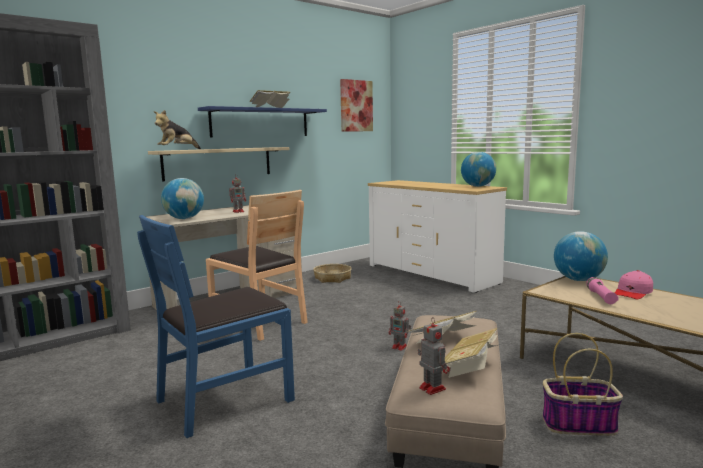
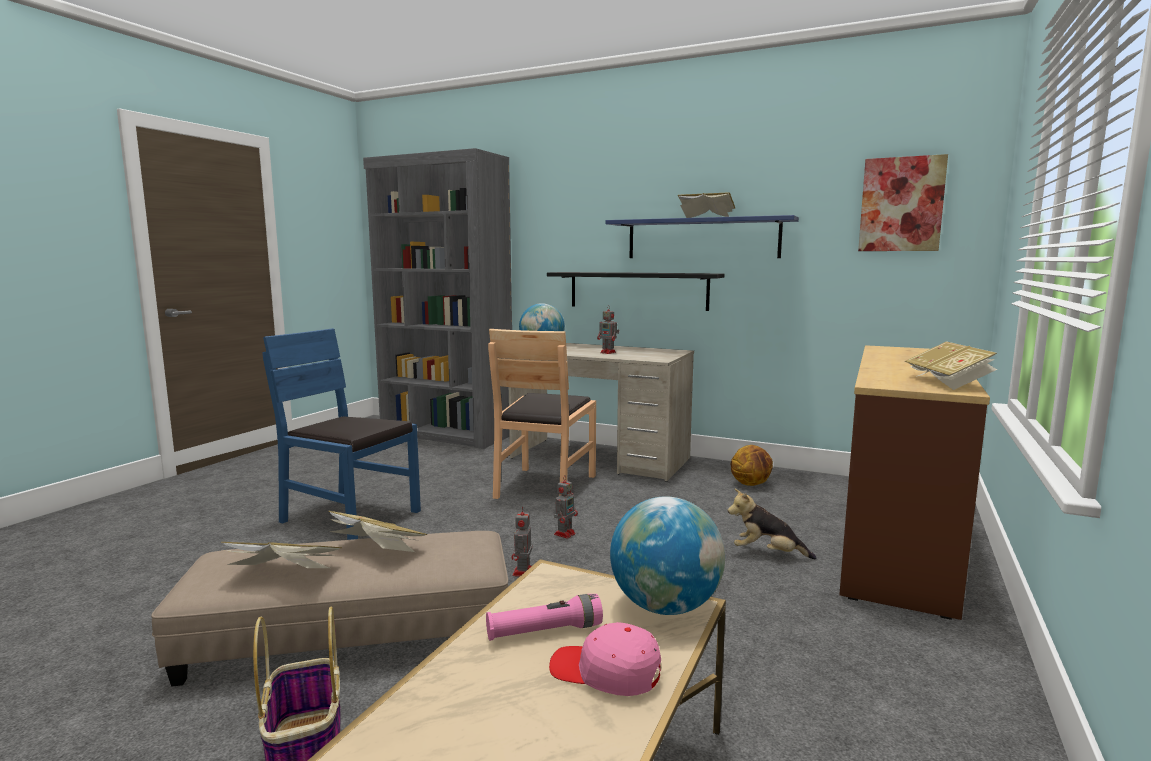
camera: 65 degrees right, 0 degrees up
beige shelf [148,147,289,182] -> black shelf [547,272,724,311]
plush toy [154,110,201,149] -> plush toy moved to [728,489,816,559]
basket [313,264,352,283] -> basketball [731,445,773,486]
white dresser [368,180,507,293] -> brown dresser [839,345,990,620]
toy robot [418,317,450,395] -> toy robot moved to [554,475,578,539]
globe [461,152,496,187] -> book [905,341,997,390]

